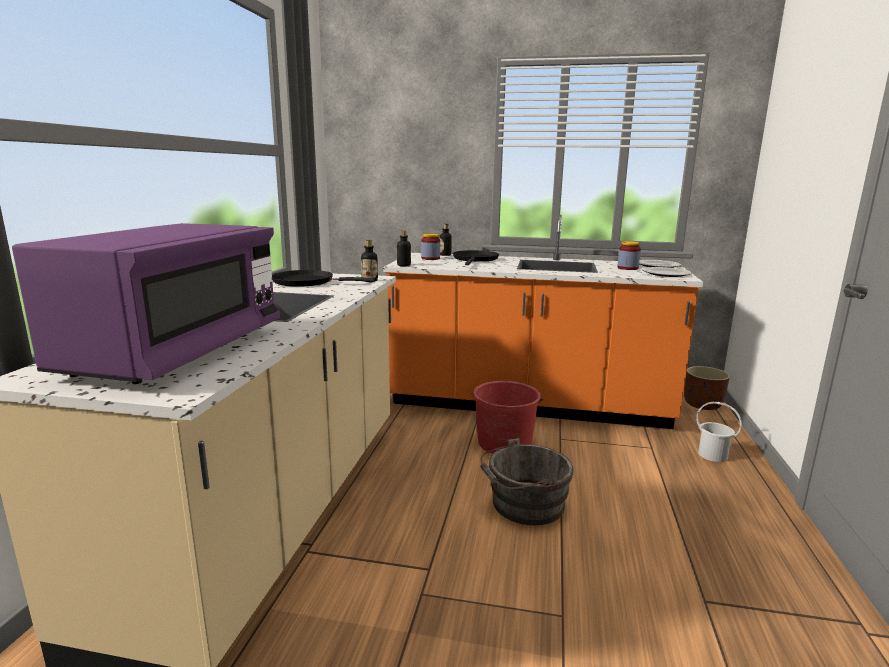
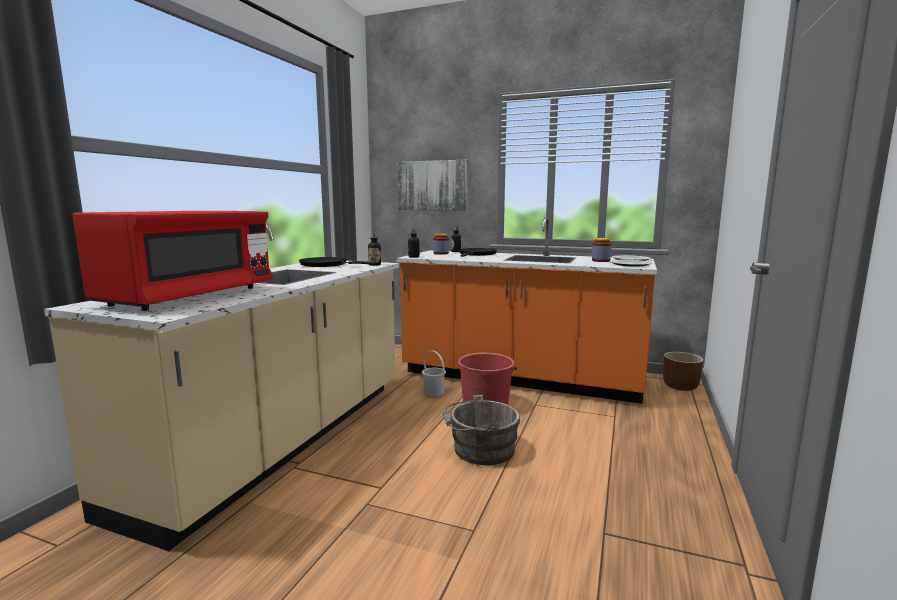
camera: 10 degrees right, 5 degrees down
purple microwave [12,223,280,384] -> red microwave [72,211,273,311]
white bucket [696,402,742,462] -> white bucket moved to [422,350,446,397]
none -> picture [397,160,469,210]

